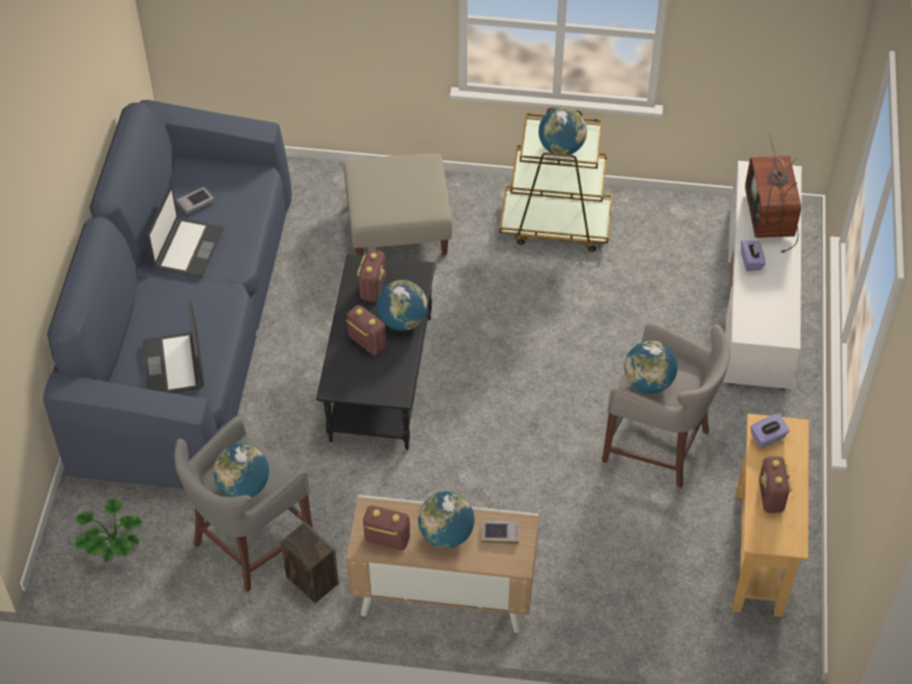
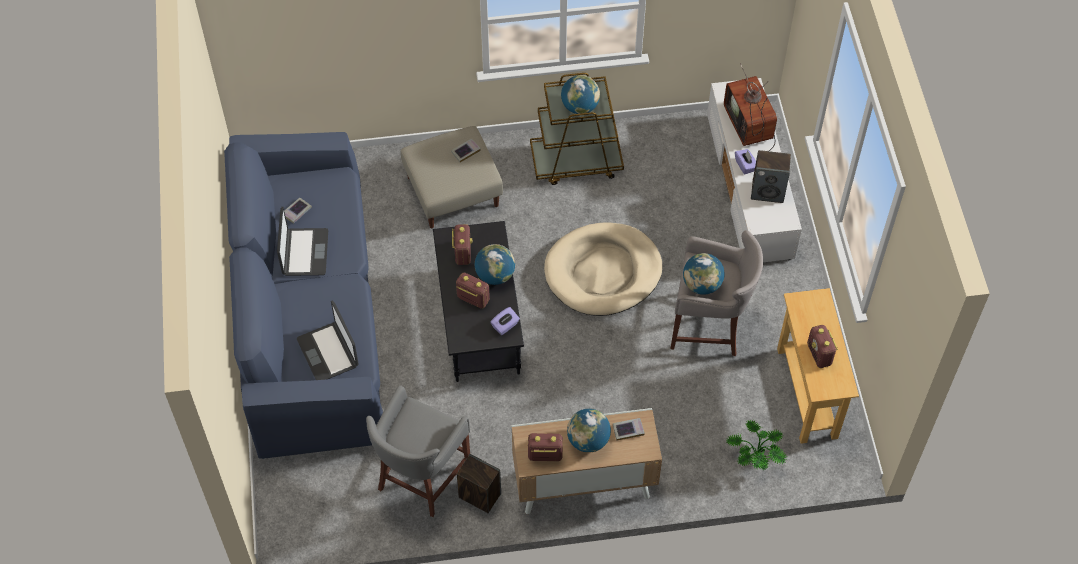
camera: 15 degrees left, 5 degrees up
potted plant [74,498,144,562] -> potted plant moved to [727,420,786,470]
globe [213,444,269,497] -> none
purple tissue box [750,414,790,448] -> purple tissue box moved to [490,307,520,335]
none -> book [451,138,481,162]
none -> beige dog bed [544,222,663,316]
none -> speaker [751,150,791,203]

